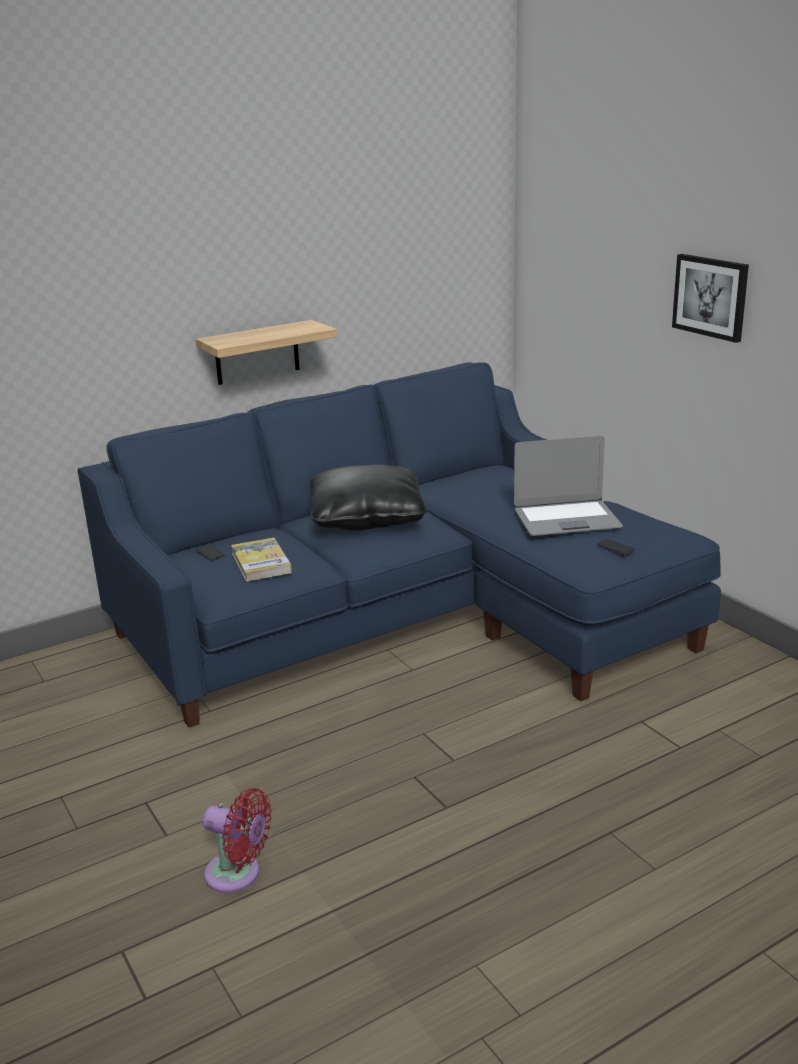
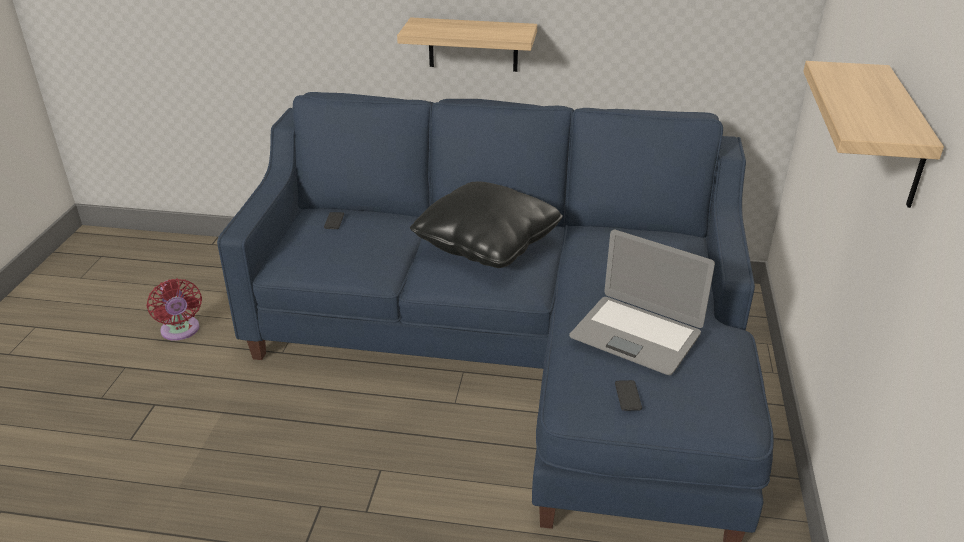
camera: 40 degrees right, 10 degrees up
red fan [202,788,272,893] -> red fan moved to [147,278,202,341]
book [231,538,292,582] -> none
picture [672,254,749,343] -> shelf [803,61,944,208]

